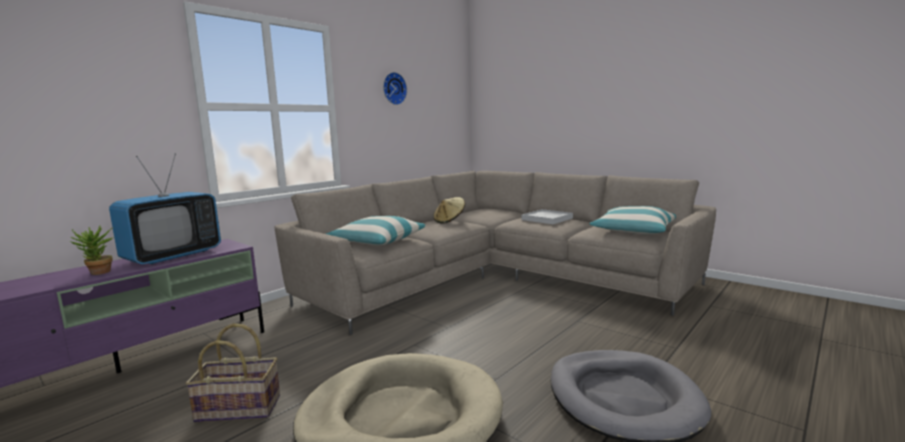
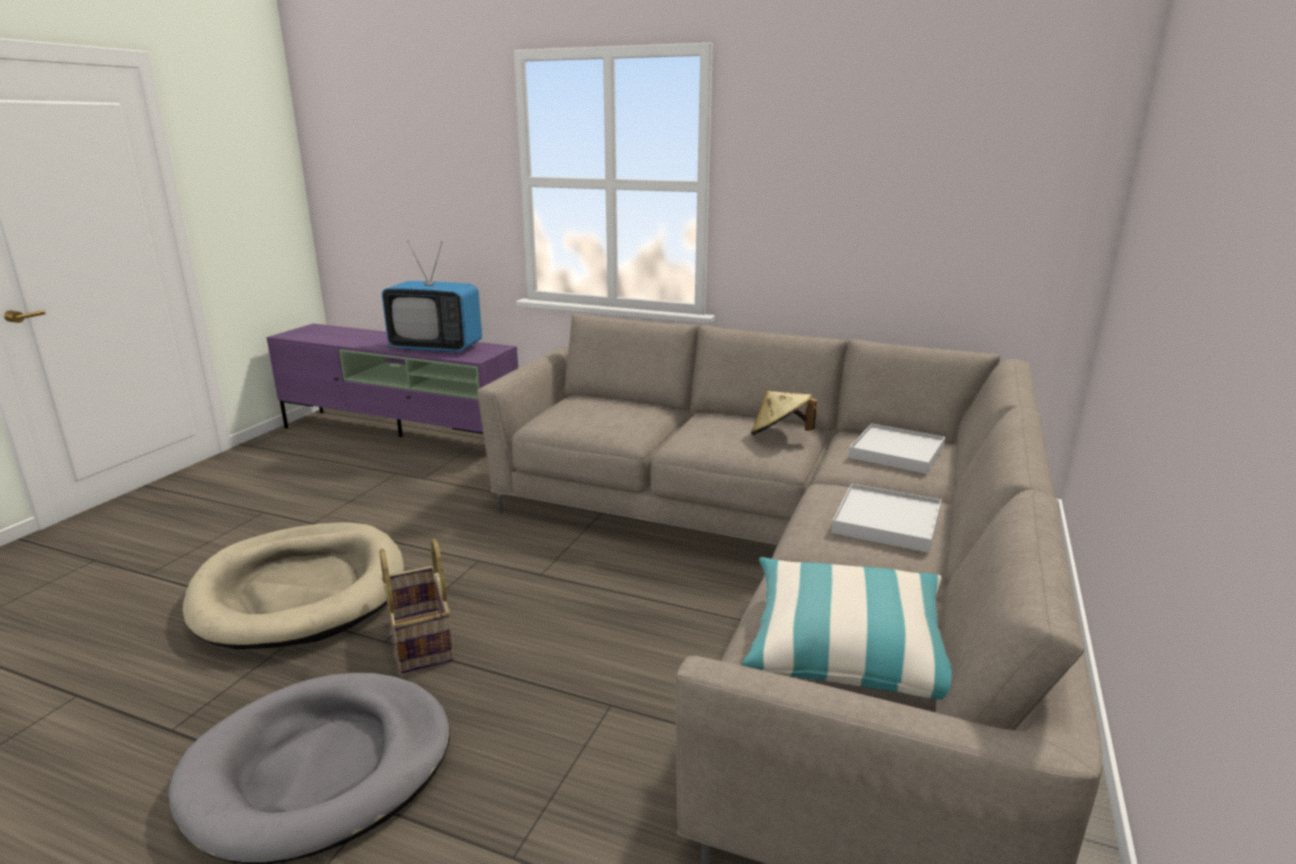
camera: 70 degrees right, 10 degrees up
potted plant [69,225,114,275] -> none
basket [186,323,280,422] -> basket moved to [380,538,454,673]
pillow [326,216,426,245] -> none
wall clock [383,72,407,105] -> none
none -> white tray [849,423,945,474]

